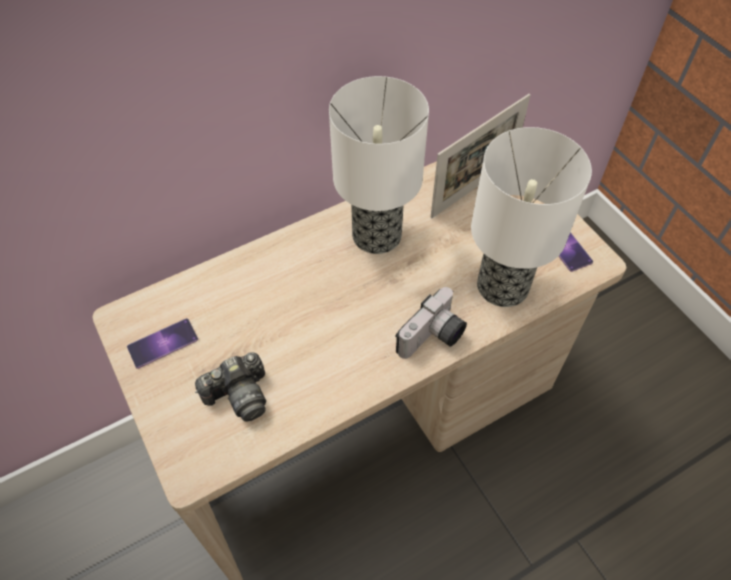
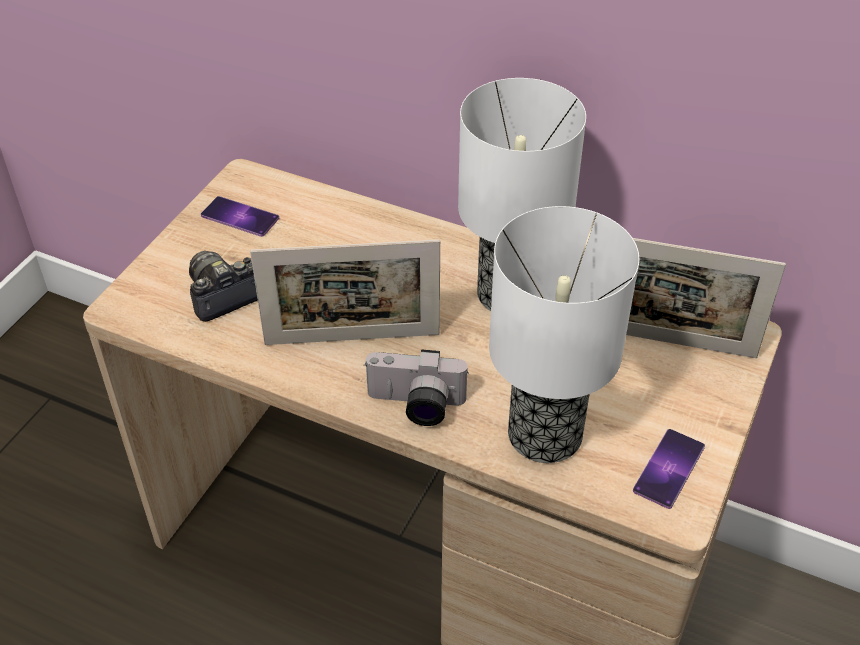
camera: 55 degrees right, 10 degrees down
camera [195,352,266,422] -> camera turned 120 degrees clockwise [189,251,258,322]
none -> picture frame [250,239,440,345]

